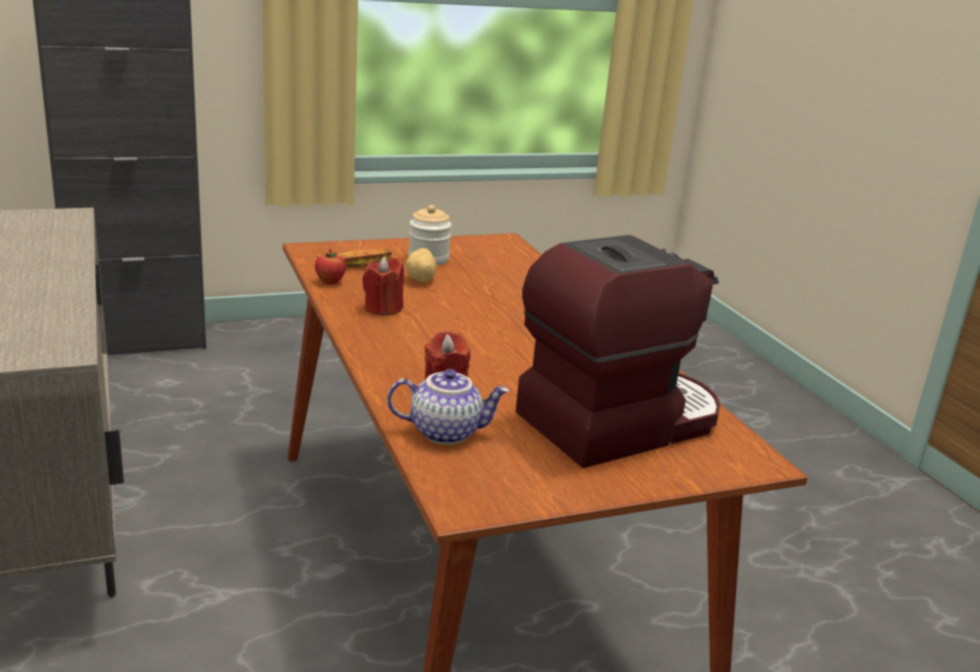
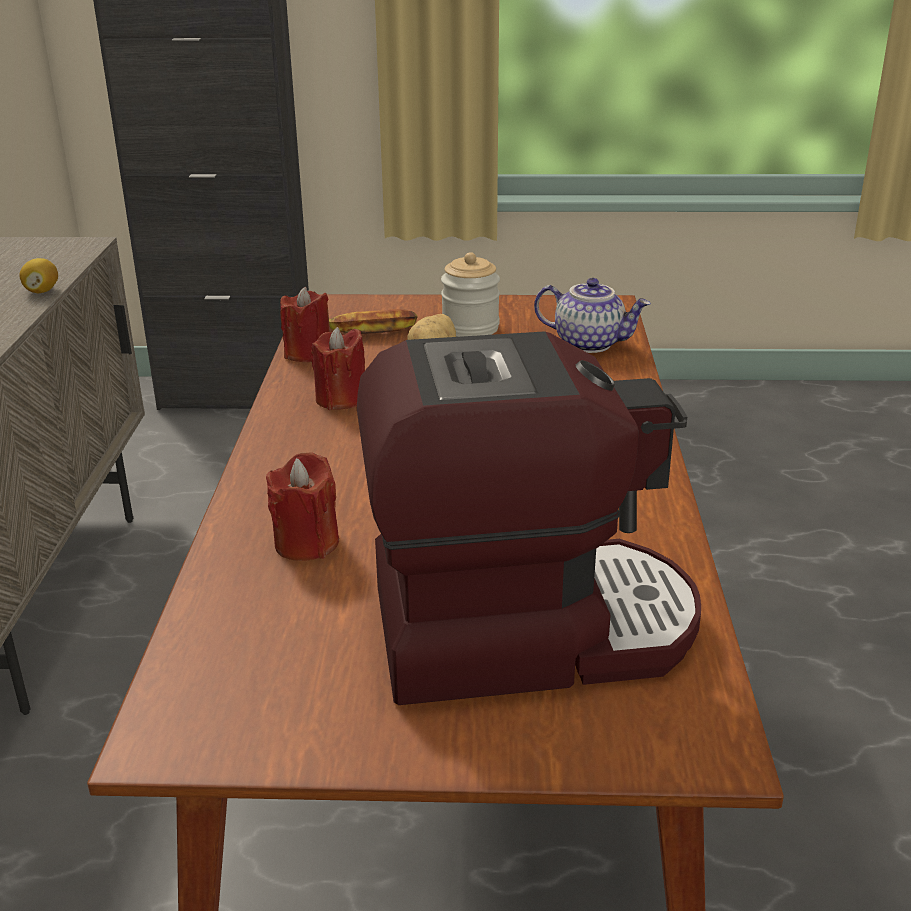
camera: 25 degrees right, 5 degrees up
apple [315,250,346,285] -> red candle [280,287,330,362]
teapot [387,369,510,445] -> teapot moved to [534,278,651,353]
none -> lemon [19,258,58,293]

